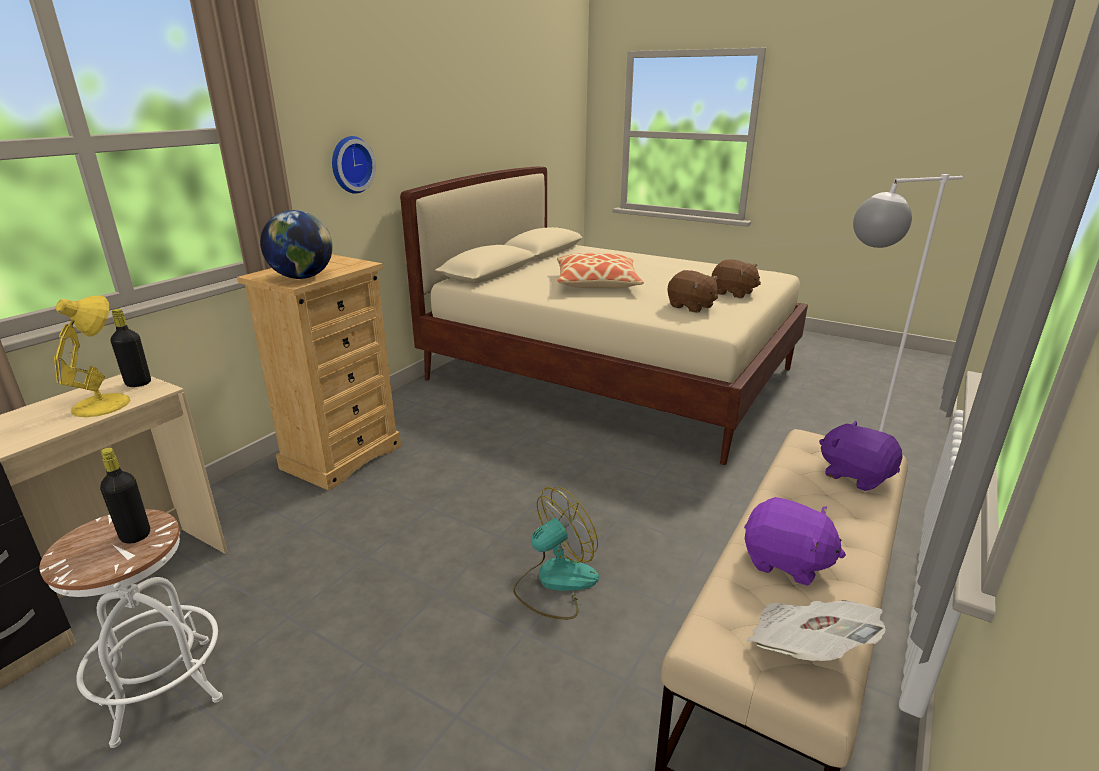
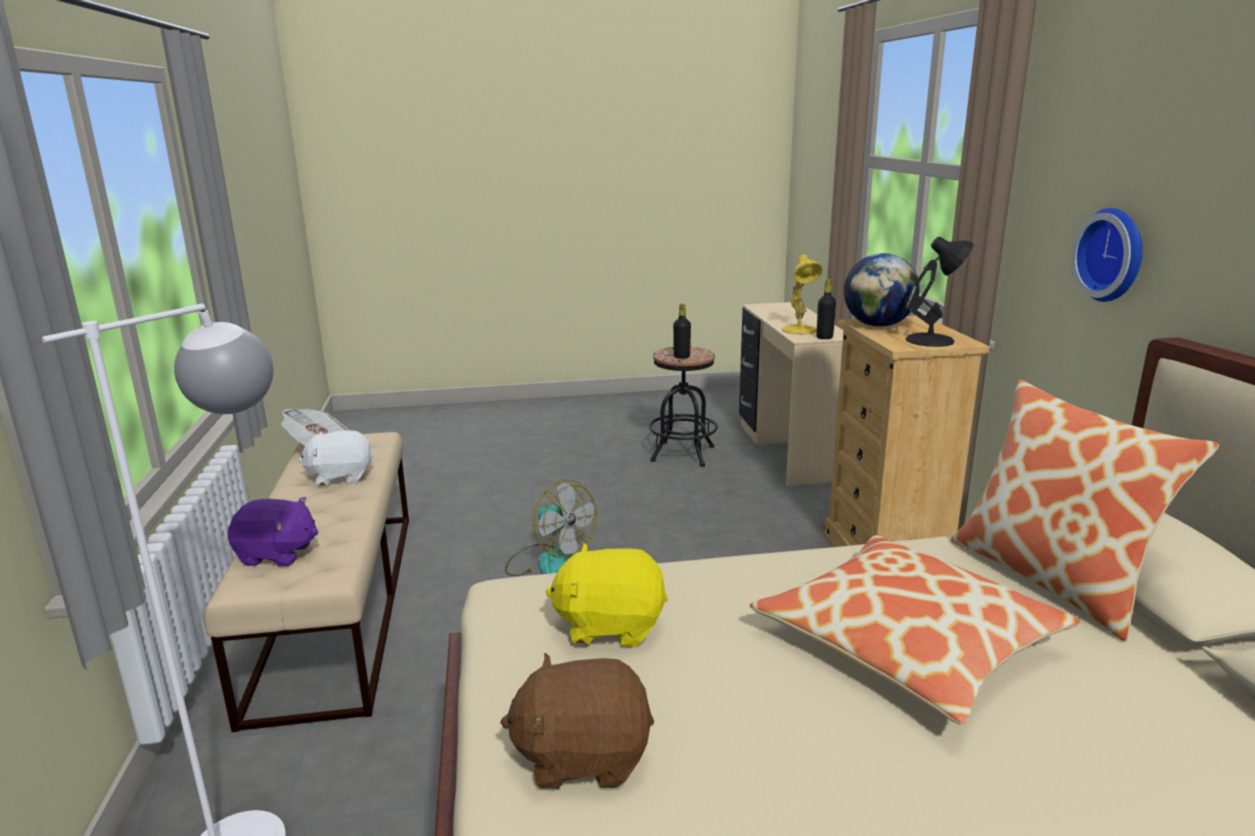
camera: 140 degrees right, 5 degrees down
white stool [39,509,223,748] -> black stool [649,347,718,467]
fan [513,487,599,619] -> fan turned 60 degrees counterclockwise [505,480,597,576]
brown plush toy [668,270,718,313] -> yellow plush toy [545,543,668,647]
purple plush toy [744,497,846,586] -> white plush toy [298,430,374,486]
none -> black table lamp [906,237,973,347]
none -> pillow [951,380,1219,641]

